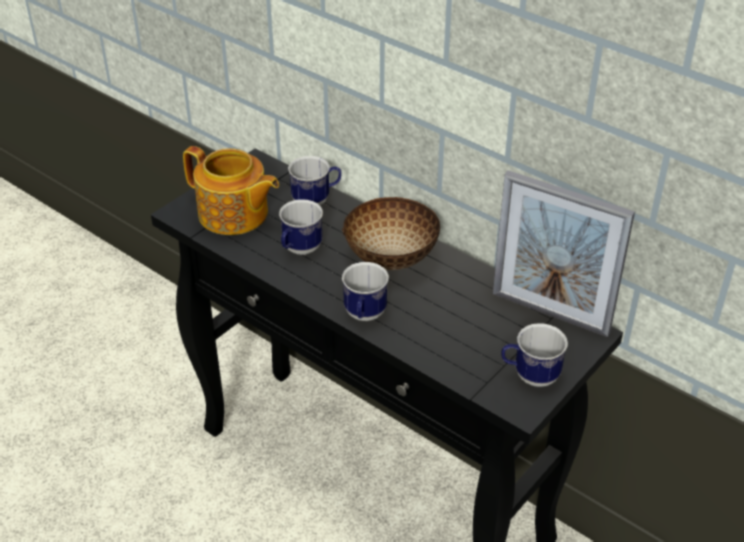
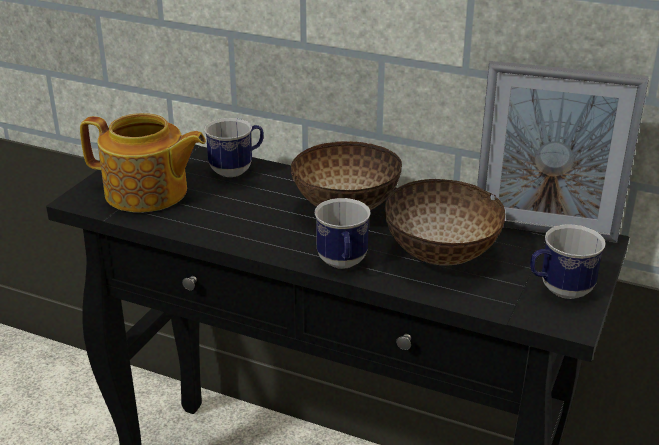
camera: 15 degrees left, 10 degrees down
mug [279,199,323,255] -> none
none -> bowl [385,179,505,266]

